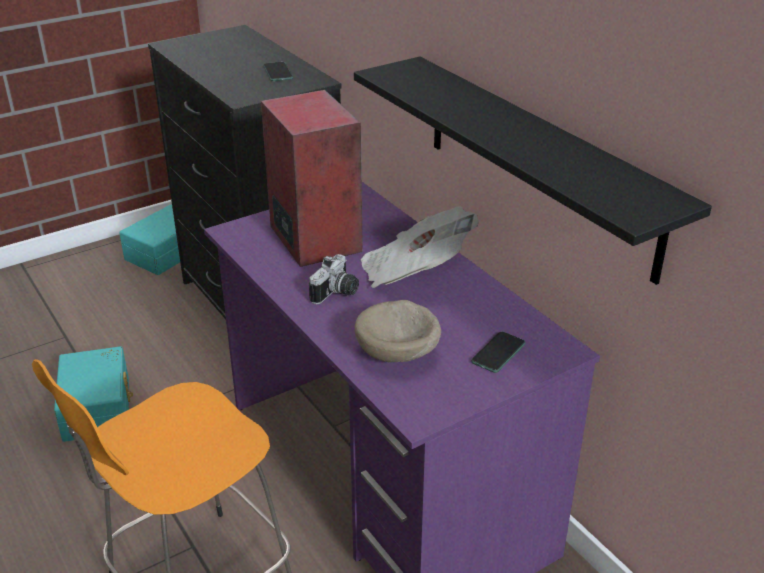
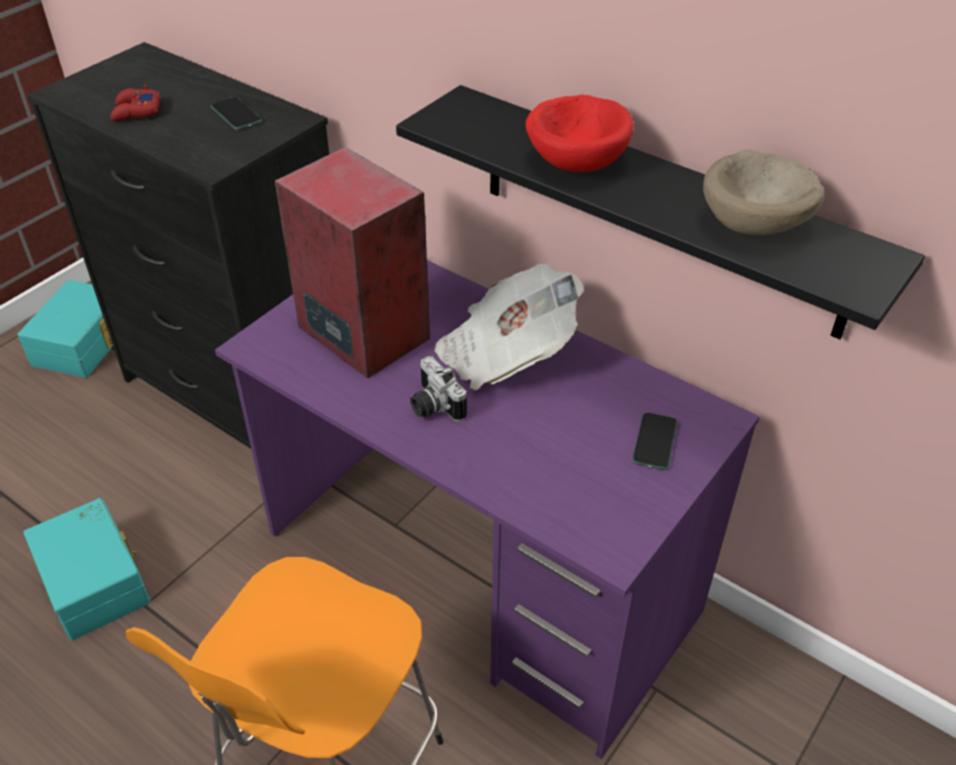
camera: 20 degrees left, 10 degrees up
camera [309,254,359,305] -> camera turned 135 degrees clockwise [410,356,467,421]
beige bowl [354,300,441,362] -> beige bowl moved to [703,150,825,235]
none -> red game controller [110,85,161,121]
none -> red bowl [526,95,634,172]

